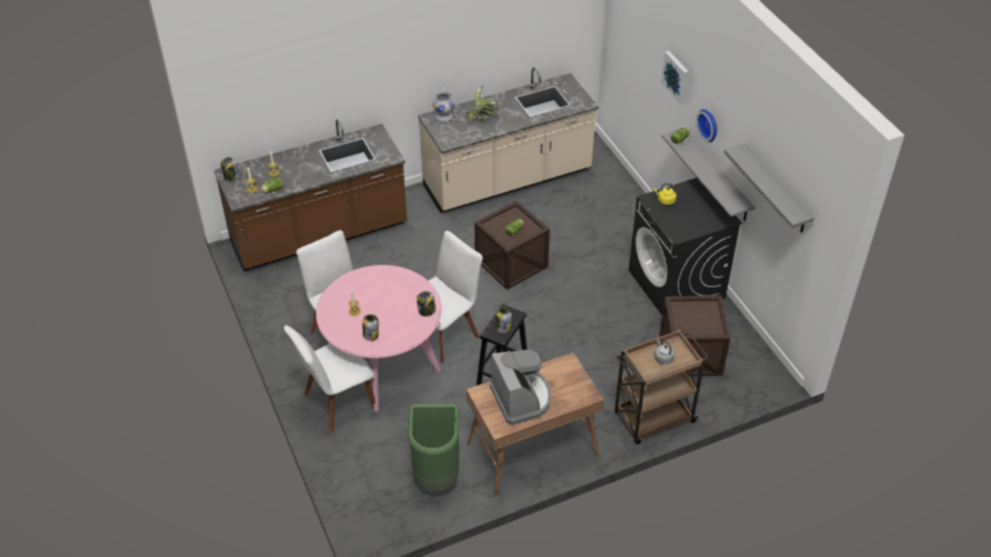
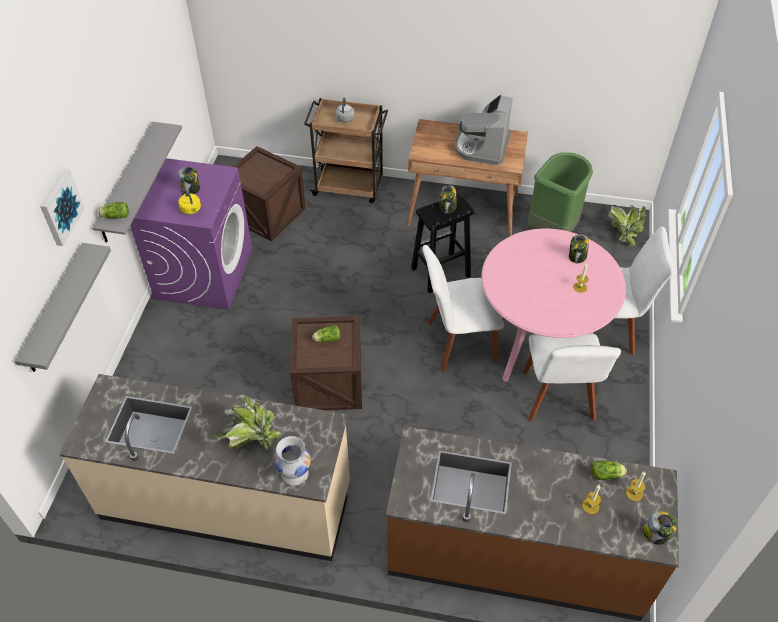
camera: 145 degrees left, 5 degrees up
jar [417,291,436,316] -> jar moved to [178,167,200,194]
black washing machine [629,178,742,315] -> purple washing machine [130,158,253,310]
wall clock [696,109,717,142] -> none
grey shelf [724,143,814,233] -> grey shelf moved to [15,243,111,372]
none -> potted plant [608,205,646,246]

